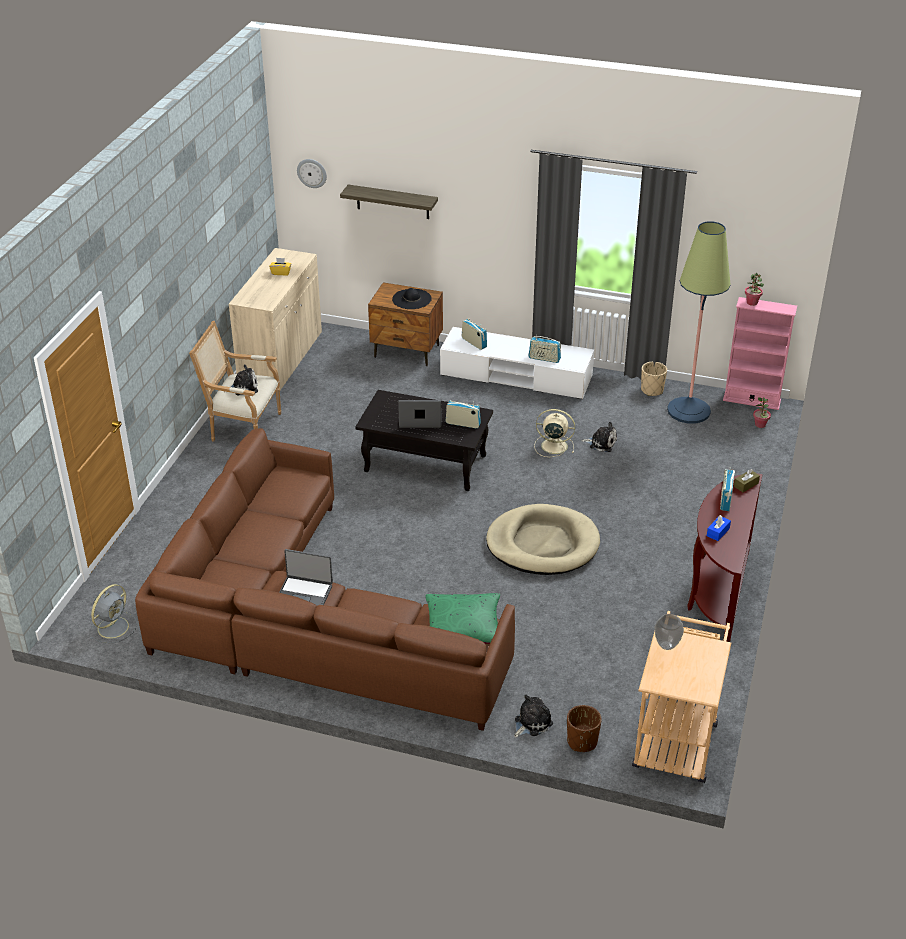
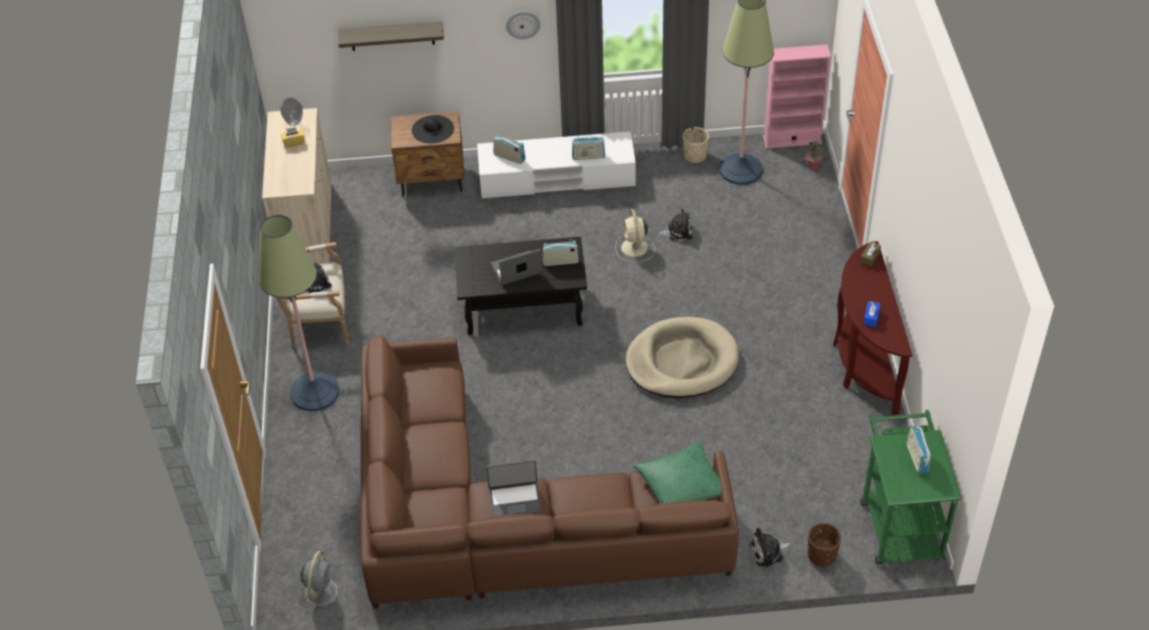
camera: 20 degrees left, 10 degrees up
wall clock [297,159,327,188] -> wall clock moved to [506,11,541,39]
plush toy [514,695,553,738] -> plush toy turned 135 degrees counterclockwise [749,528,791,568]
beige fan [534,409,575,457] -> beige fan turned 90 degrees counterclockwise [615,209,655,262]
beige cart [632,611,731,783] -> green cart [860,410,962,564]
vase [655,614,684,650] -> vase moved to [280,97,303,126]
radio [720,467,735,512] -> radio moved to [906,426,931,474]
potted plant [745,273,764,306] -> none
none -> floor lamp [259,215,339,411]

